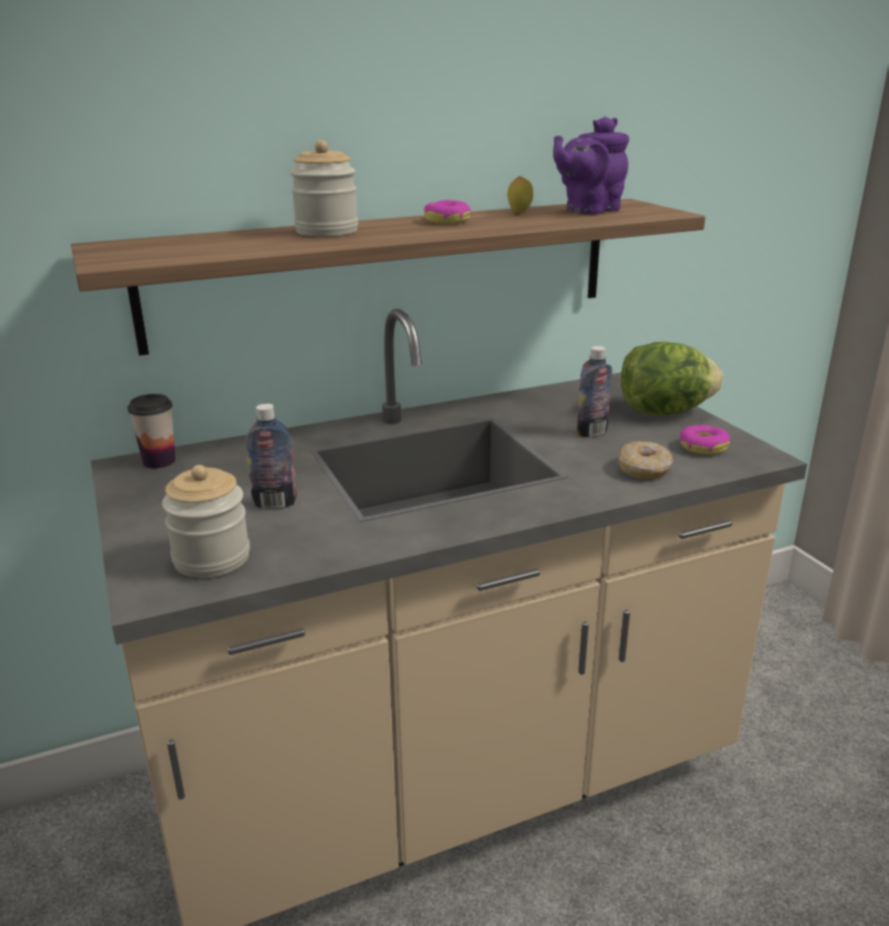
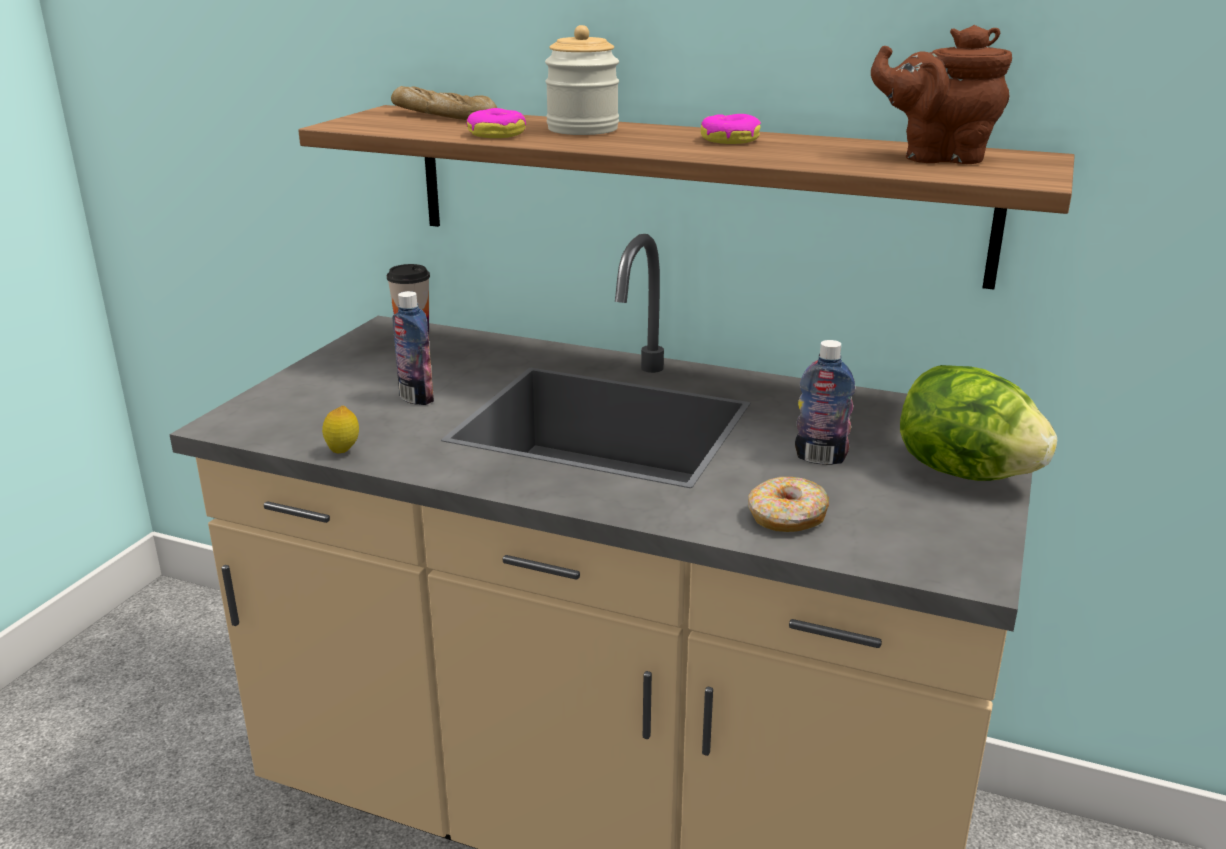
camera: 45 degrees right, 0 degrees up
jar [162,465,250,578] -> none
lemon [507,176,533,214] -> lemon moved to [322,406,359,454]
purple teapot [553,117,629,215] -> brown teapot [871,25,1012,164]
donut [679,425,730,455] -> donut moved to [466,108,526,138]
none -> bread [391,86,497,120]

